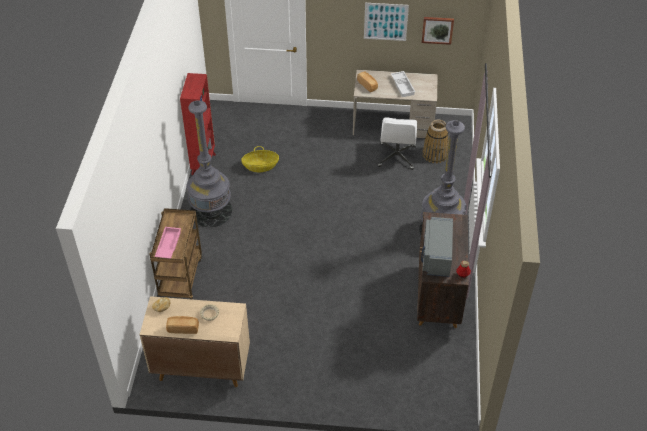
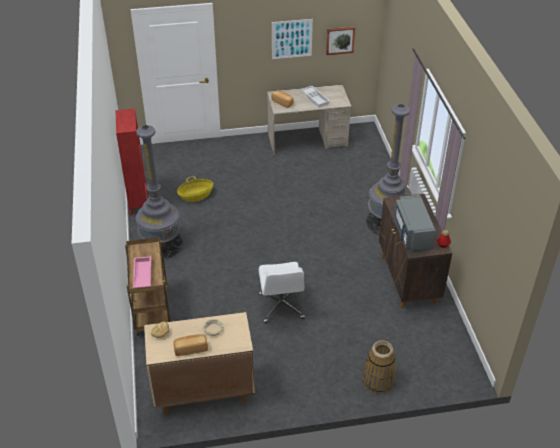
camera: 15 degrees left, 5 degrees down
white office chair [378,117,417,170] -> white office chair moved to [259,262,305,323]
basket [422,120,449,164] -> basket moved to [363,341,396,394]

